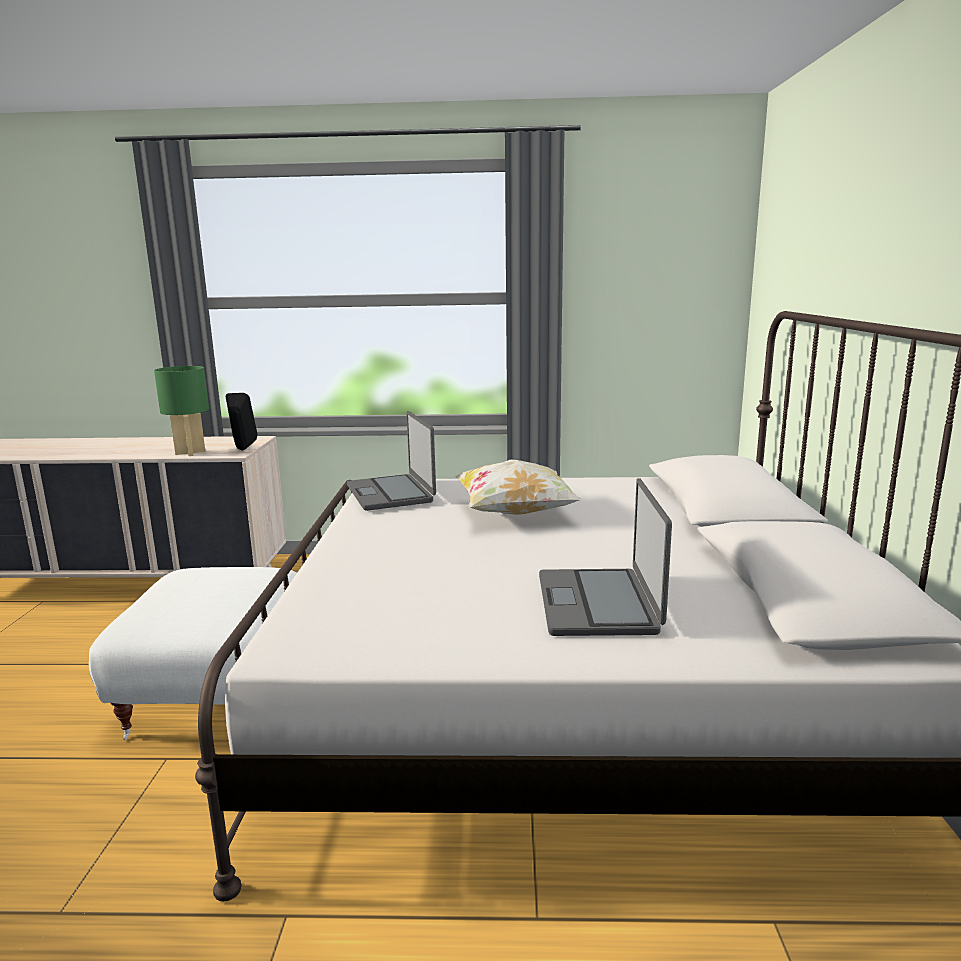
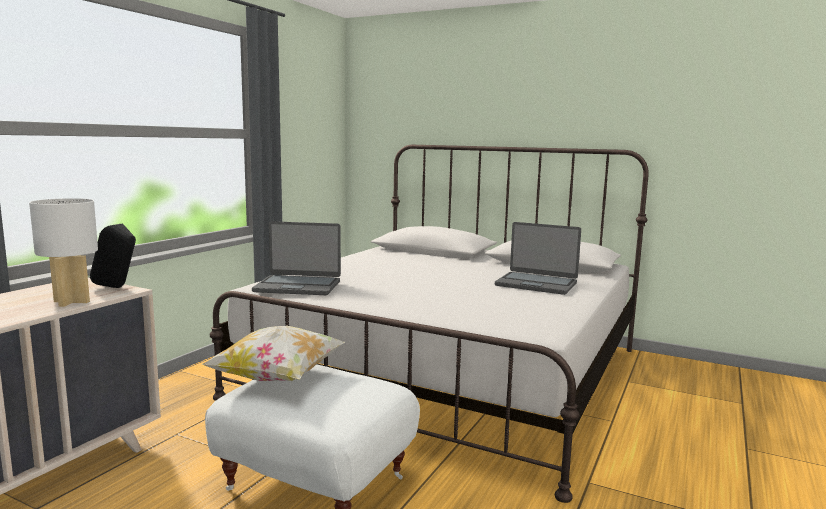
camera: 65 degrees left, 5 degrees down
green table lamp [154,366,209,456] -> white table lamp [29,198,98,307]
pillow [455,460,583,515] -> pillow moved to [202,326,345,381]

